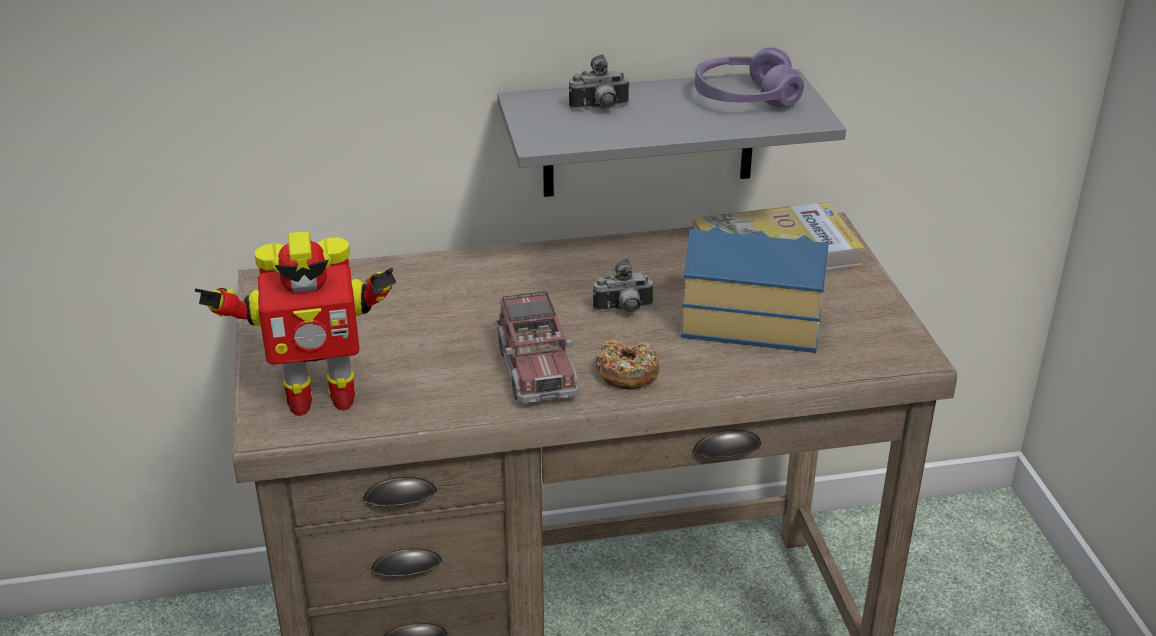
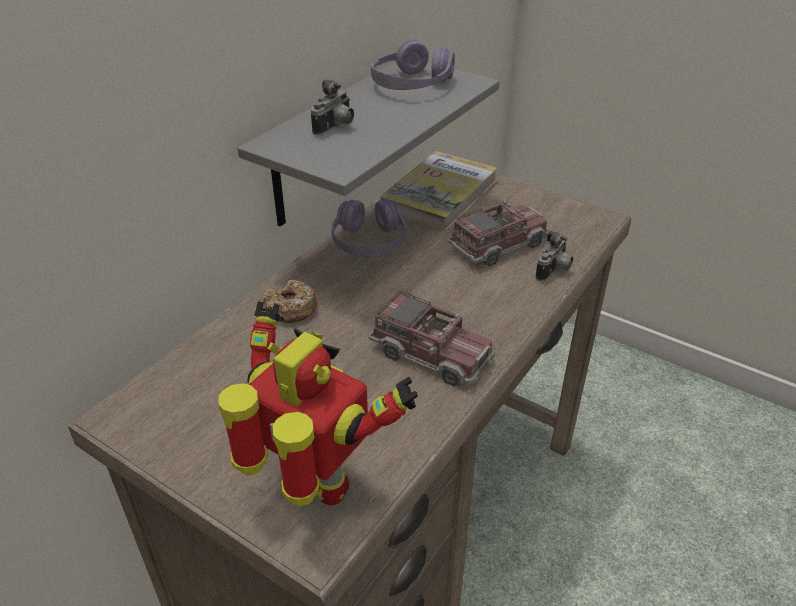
camera: 45 degrees left, 5 degrees up
toy robot [195,232,396,416] -> toy robot turned 90 degrees counterclockwise [218,301,418,506]
camera [593,258,654,313] -> camera moved to [535,231,573,281]
donut [596,339,659,389] -> donut moved to [263,280,318,323]
toy house [681,226,829,353] -> toy truck [447,201,548,267]
none -> purple headphones [331,199,407,257]

